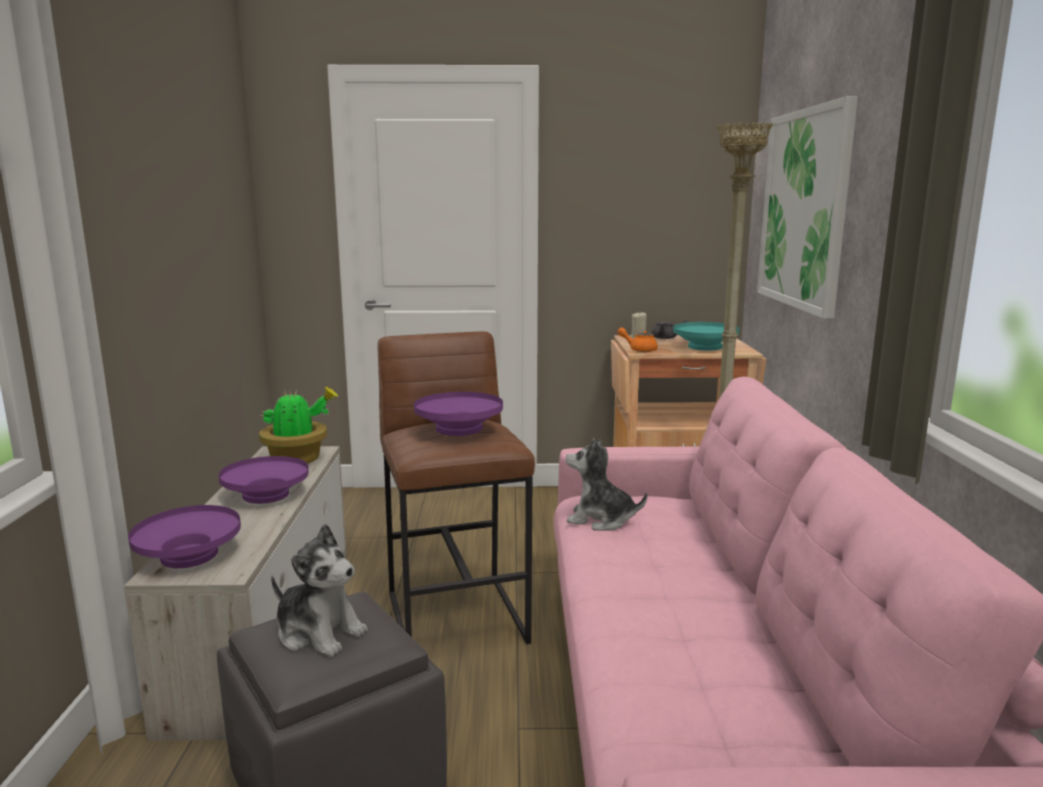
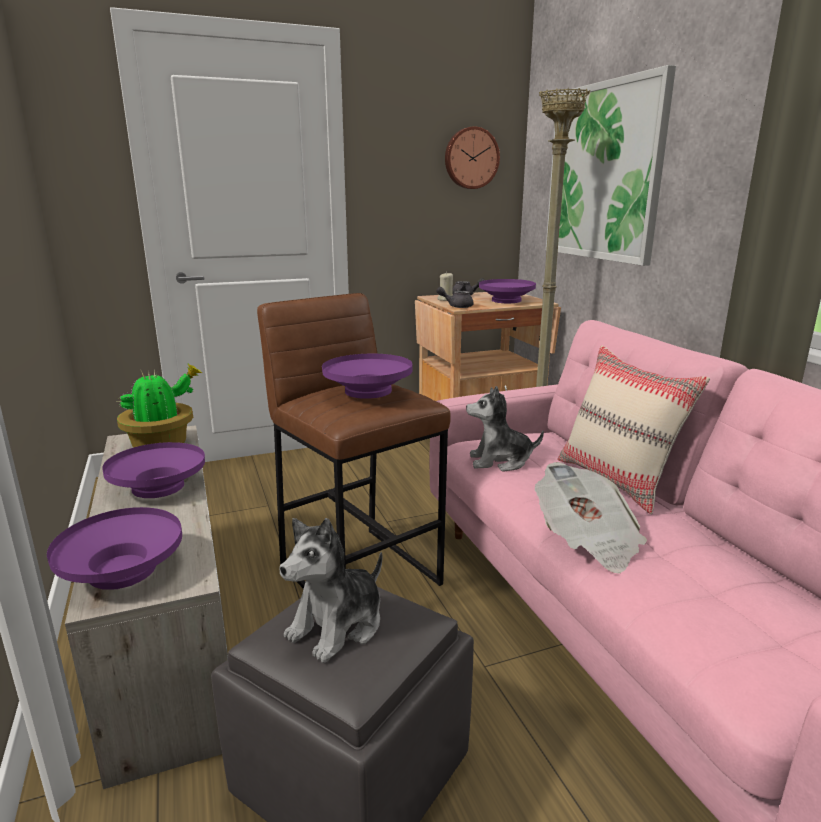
camera: 20 degrees left, 5 degrees up
plush toy [271,524,368,657] -> plush toy turned 120 degrees clockwise [280,518,382,663]
orange teapot [617,328,658,352] -> grey teapot [436,287,474,308]
turquoise bowl [673,322,739,351] -> purple bowl [479,279,536,303]
none -> wall clock [445,126,500,189]
none -> newspaper [535,462,647,574]
none -> beige pillow [558,345,710,514]

